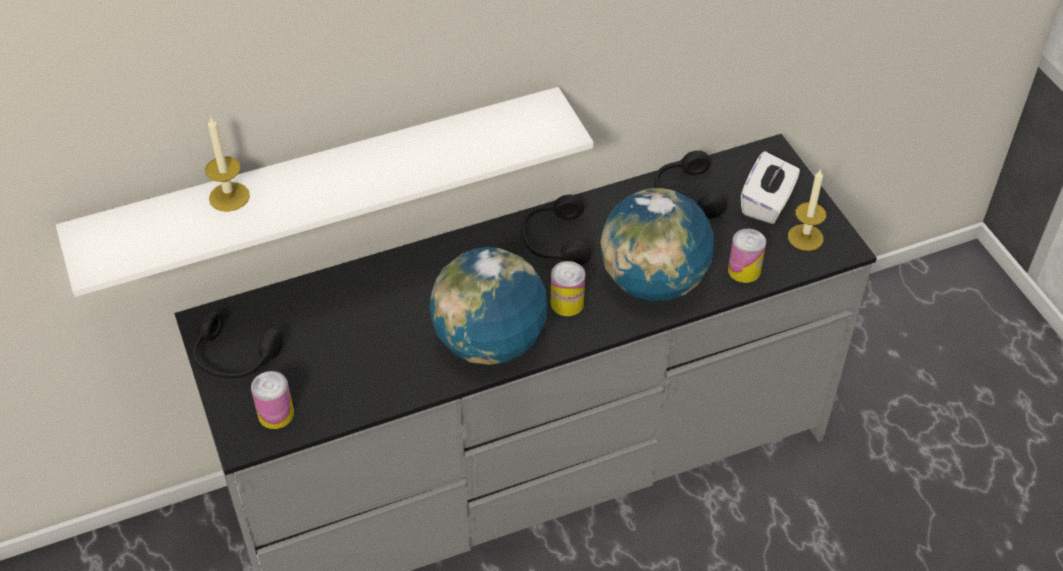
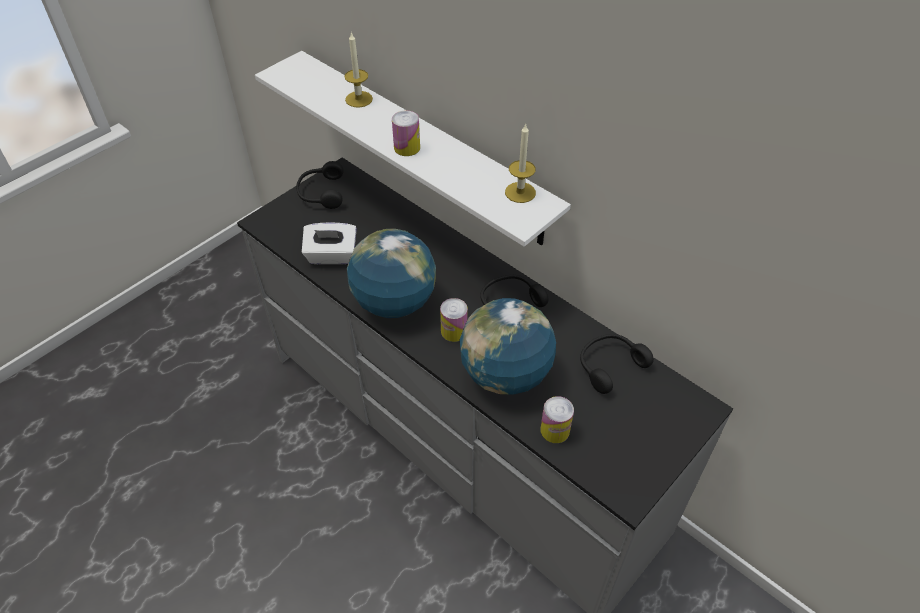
camera: 65 degrees right, 0 degrees up
can [251,371,294,429] -> can moved to [392,111,420,156]
white tissue box [741,151,800,224] -> white tissue box moved to [302,222,357,264]
candle [788,169,826,251] -> candle moved to [505,123,536,203]

